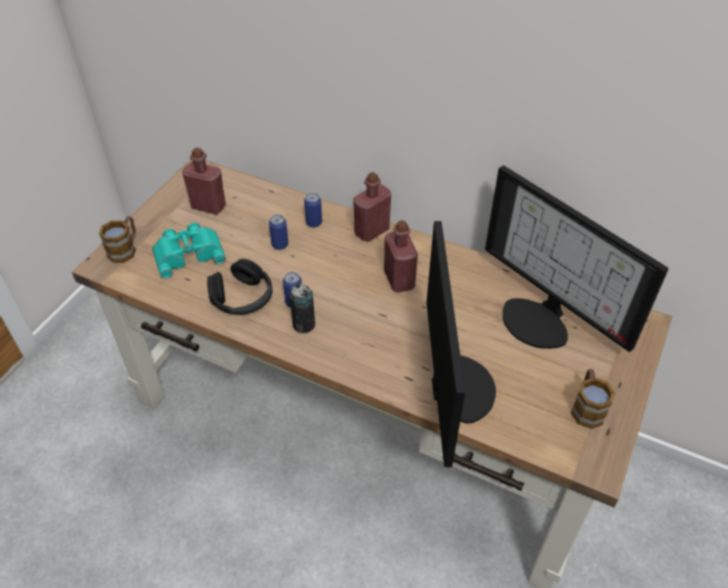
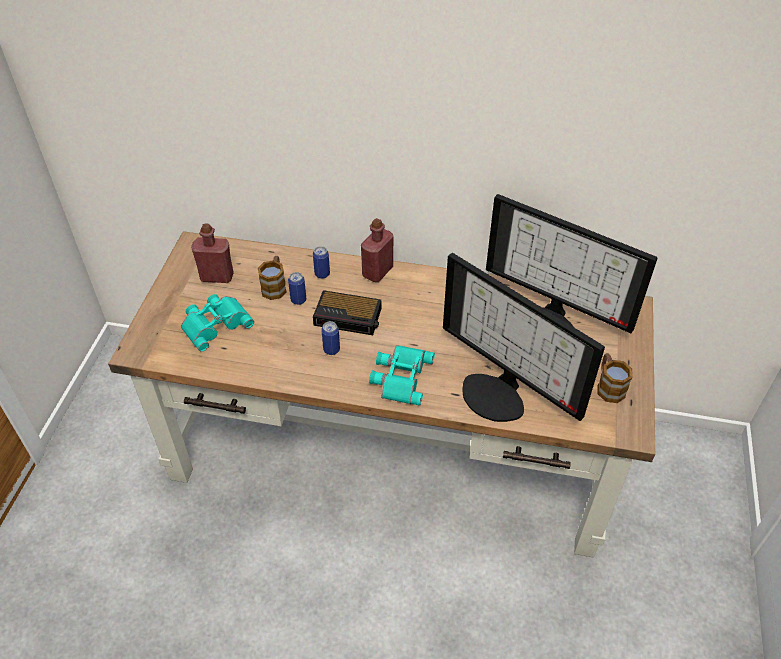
camera: 15 degrees left, 0 degrees up
mug [99,216,136,263] -> mug moved to [258,256,287,300]
black headphones [207,259,273,315] -> none
can [290,284,315,333] -> none
red bottle [384,220,418,292] -> none
monitor [426,221,496,467] -> monitor turned 150 degrees clockwise [443,253,605,422]
none -> alarm clock [313,290,381,335]
none -> turquoise binoculars [369,345,435,406]

